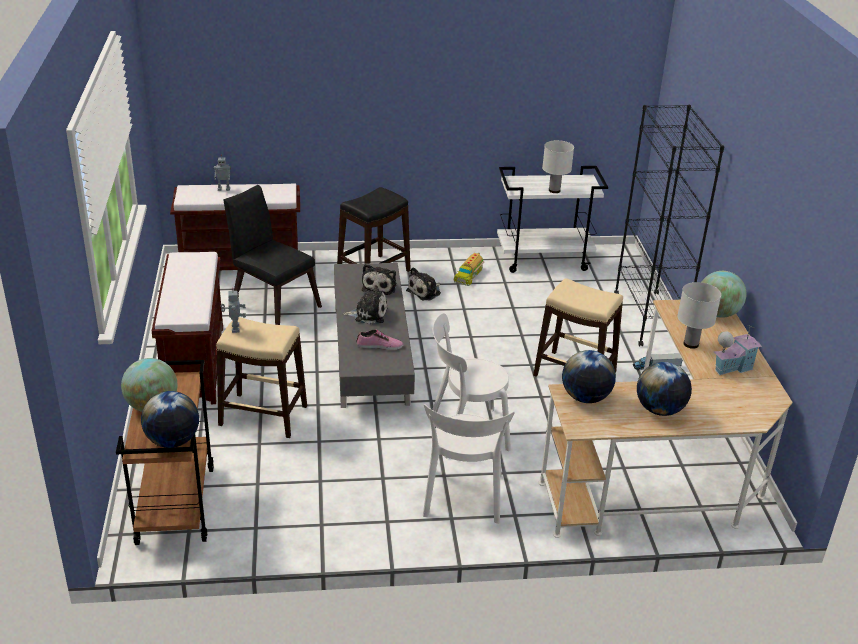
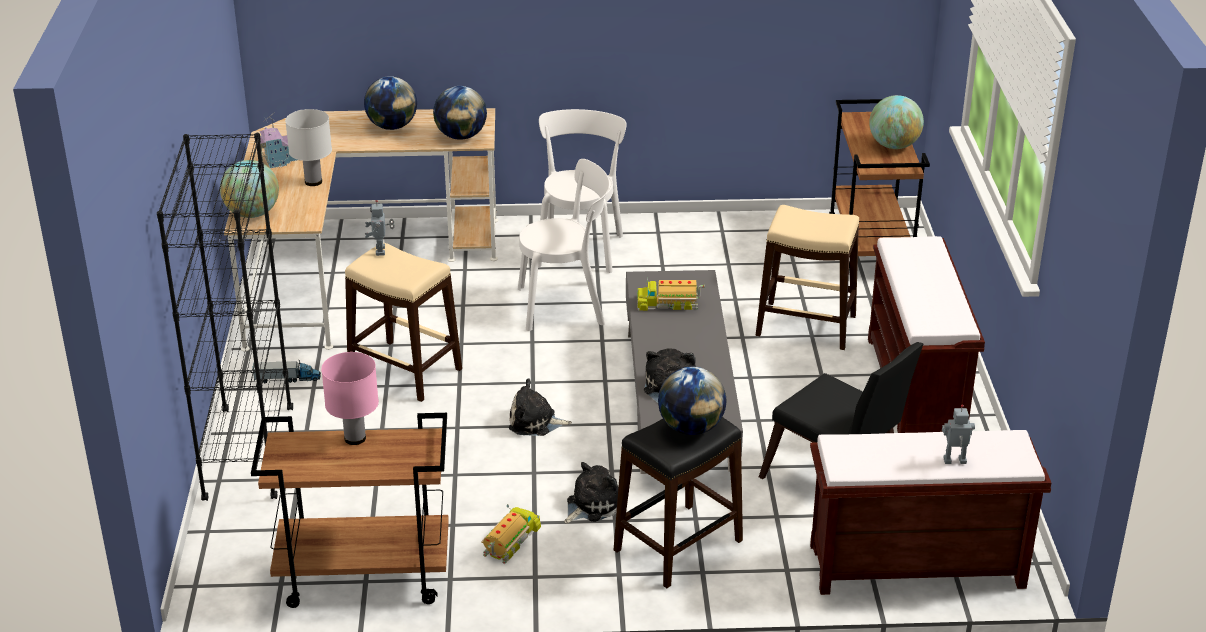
camera: 175 degrees left, 0 degrees up
globe [141,391,199,448] -> globe moved to [658,367,726,435]
toy robot [221,288,246,333] -> toy robot moved to [365,200,395,256]
plush toy [343,285,387,324] -> plush toy moved to [509,378,572,436]
shoe [357,329,403,350] -> toy truck [637,278,705,311]
white cart [497,166,608,273] -> brown cart [251,413,449,608]
white table lamp [542,140,574,193] -> pink table lamp [321,352,379,445]

